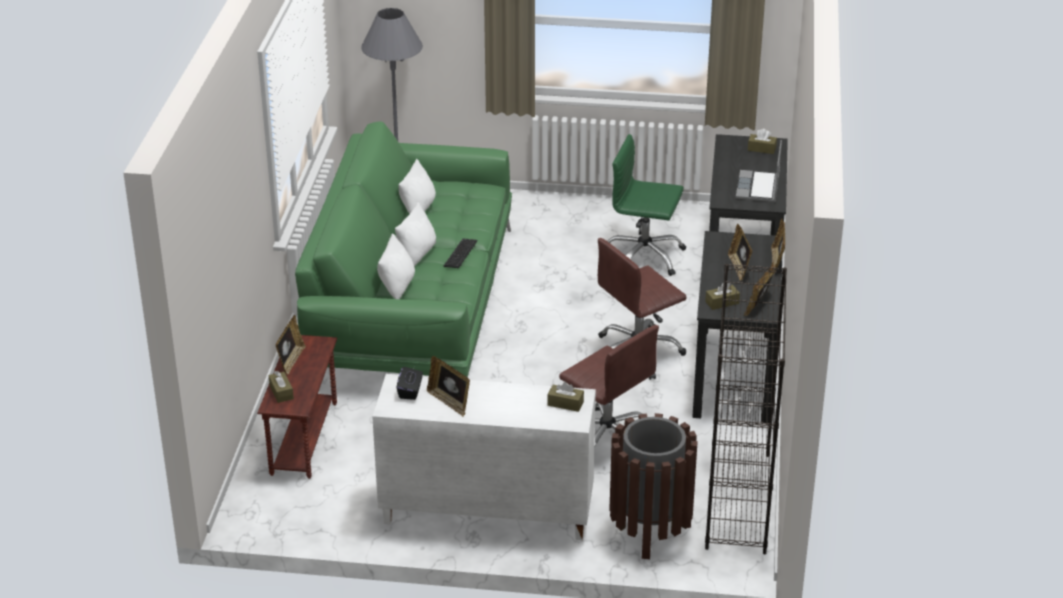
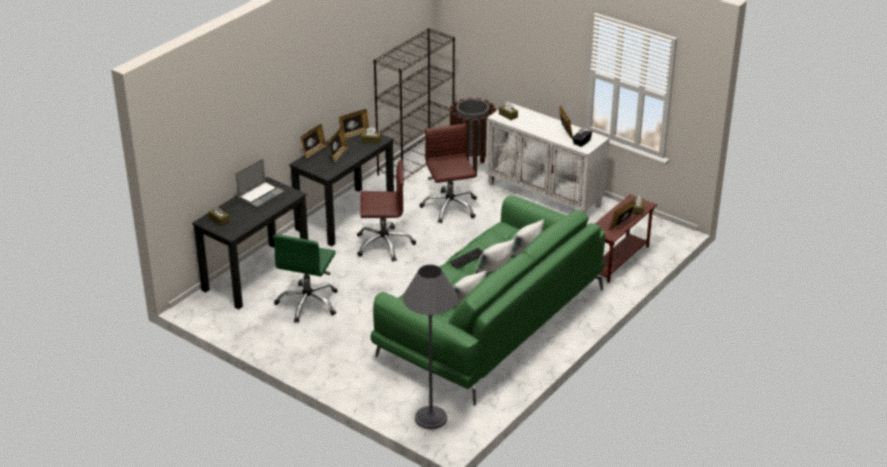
camera: 150 degrees left, 0 degrees up
green office chair [608,134,686,276] -> green office chair turned 60 degrees clockwise [273,234,338,323]

